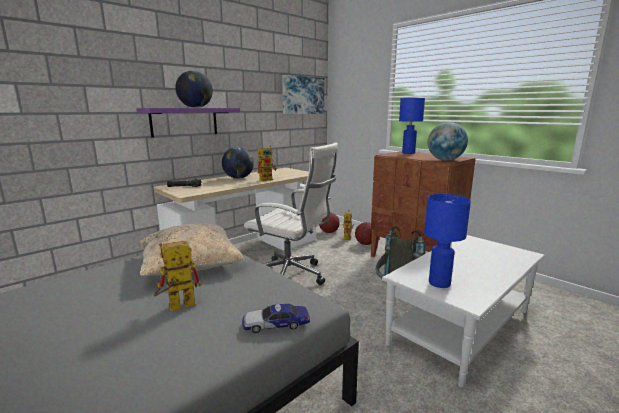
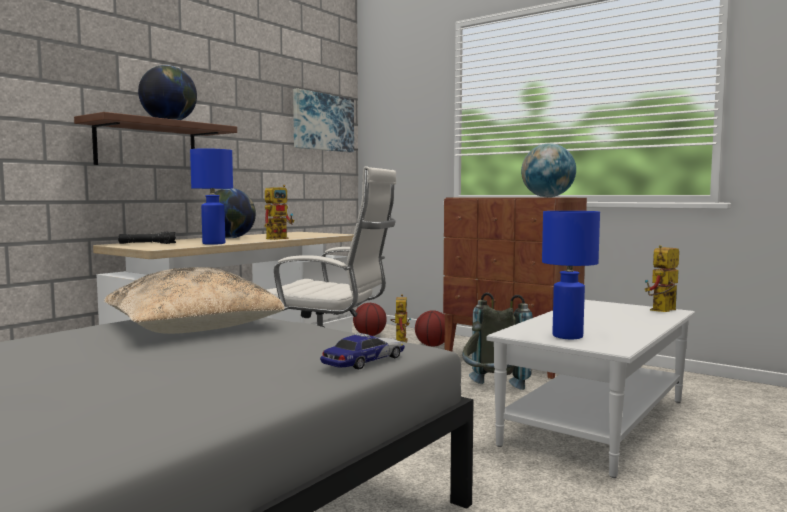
camera: 10 degrees left, 10 degrees down
purple shelf [136,108,240,138] -> brown shelf [74,112,237,165]
toy robot [154,240,201,311] -> toy robot moved to [645,245,679,312]
toy car [242,304,310,333] -> toy car turned 150 degrees clockwise [320,333,405,370]
blue table lamp [399,98,425,154] -> blue table lamp moved to [190,148,233,245]

